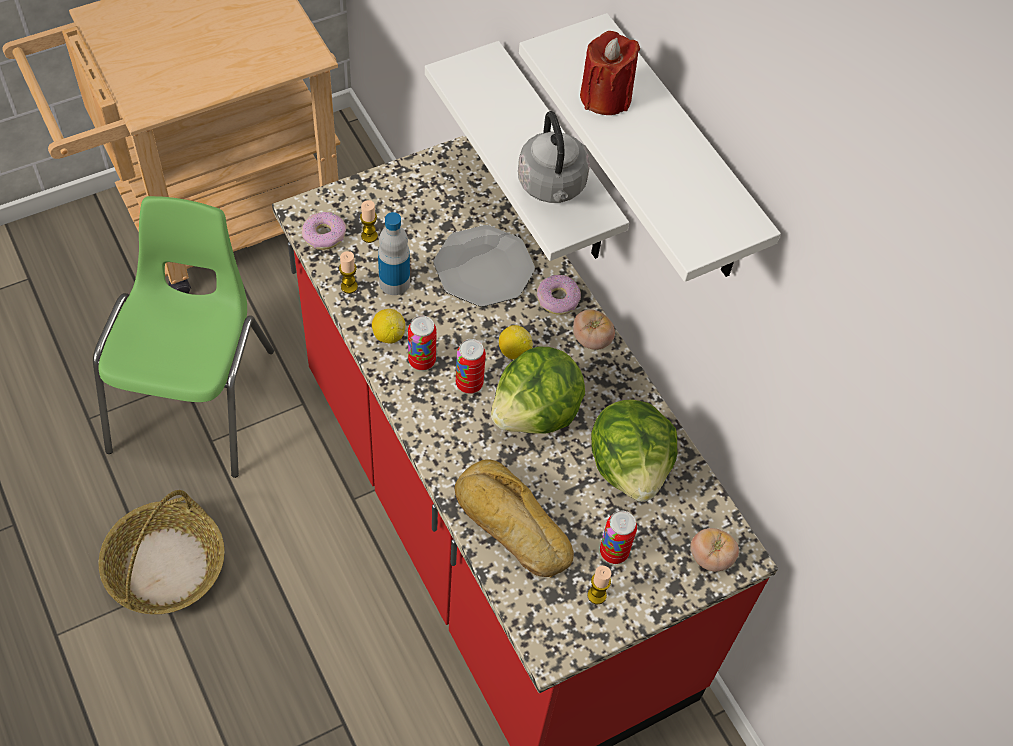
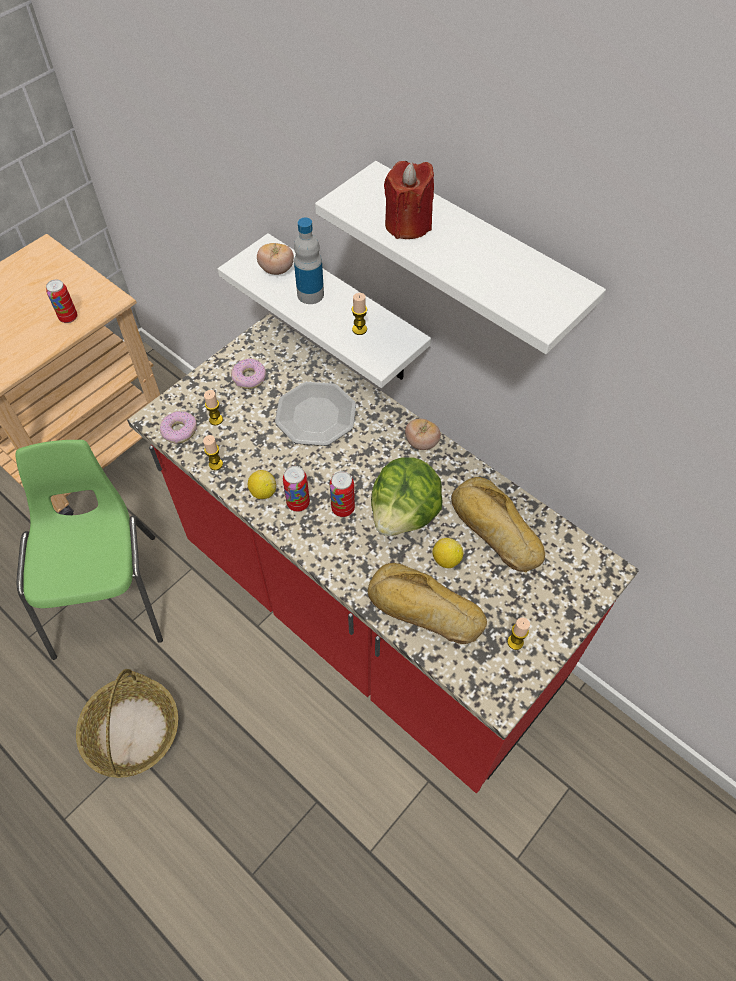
camera: 15 degrees left, 0 degrees up
bottle [378,212,410,295] -> bottle moved to [294,217,324,304]
lemon [499,325,533,360] -> lemon moved to [433,538,463,568]
grey kettle [518,111,590,203] -> candle [352,293,367,335]
donut [537,275,581,315] -> donut moved to [231,358,266,389]
lettuce [591,399,677,502] -> bread [451,477,545,572]
can [600,511,637,564] -> can moved to [46,279,77,323]
tomato [690,528,739,571] -> tomato moved to [257,243,294,275]

